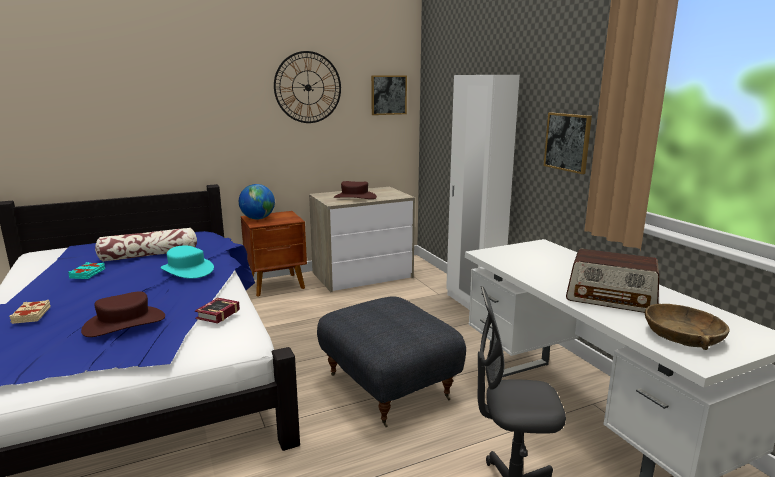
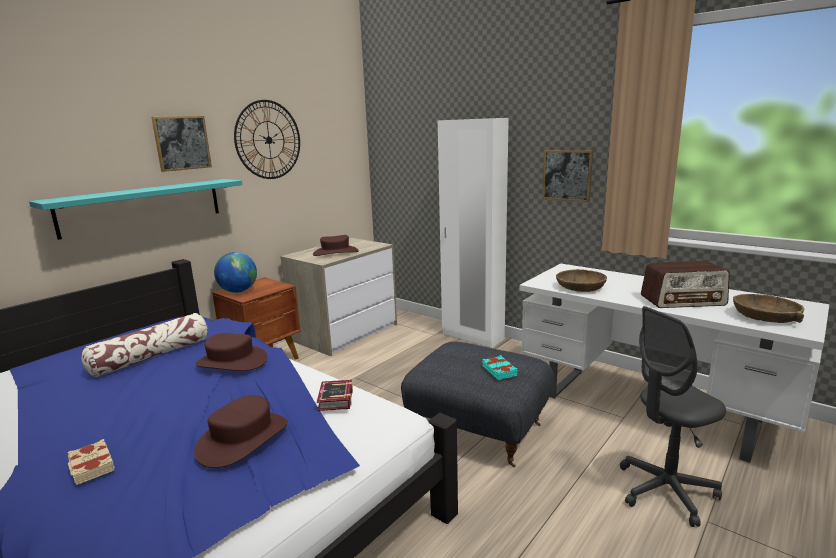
camera: 25 degrees left, 0 degrees up
turquoise book [68,262,105,279] -> turquoise book moved to [482,355,518,380]
turquoise hat [161,245,214,279] -> brown hat [196,333,268,371]
picture [371,75,407,115] -> picture moved to [151,116,212,172]
none -> turquoise shelf [29,179,242,240]
none -> brown bowl [556,269,607,292]

